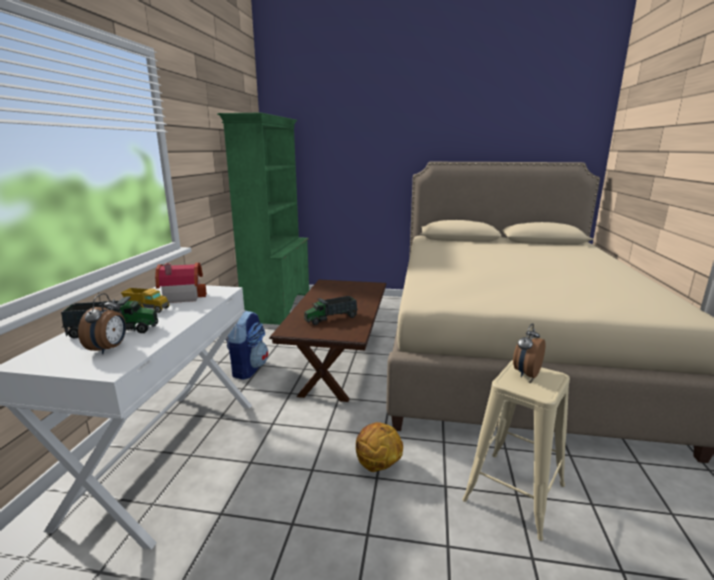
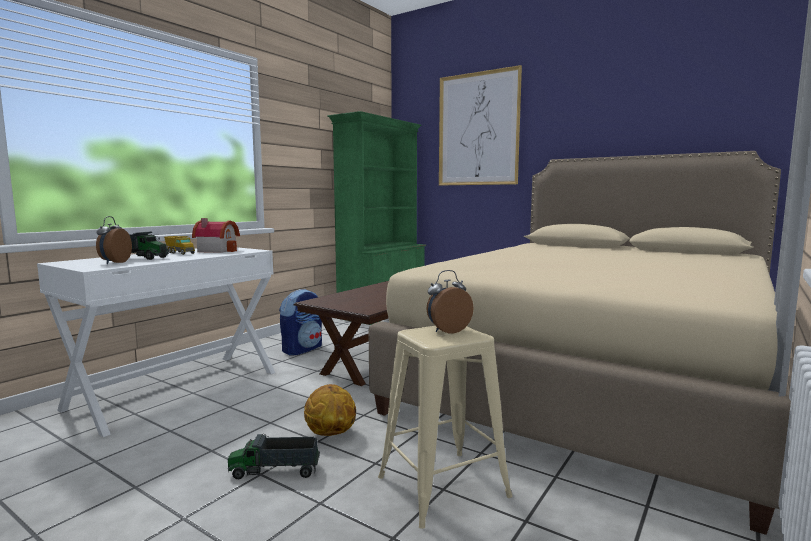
camera: 25 degrees right, 10 degrees down
alarm clock [78,293,126,354] -> alarm clock turned 150 degrees clockwise [96,216,132,264]
toy truck [304,296,358,325] -> toy truck moved to [228,434,320,479]
none -> picture [439,65,522,185]

